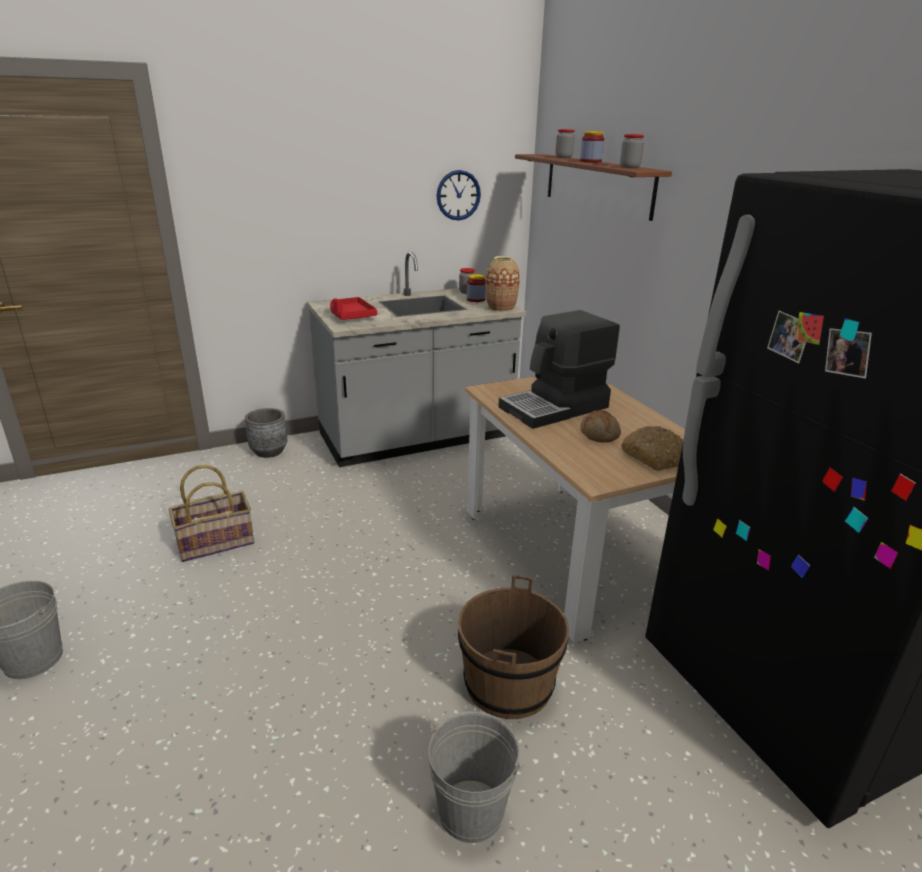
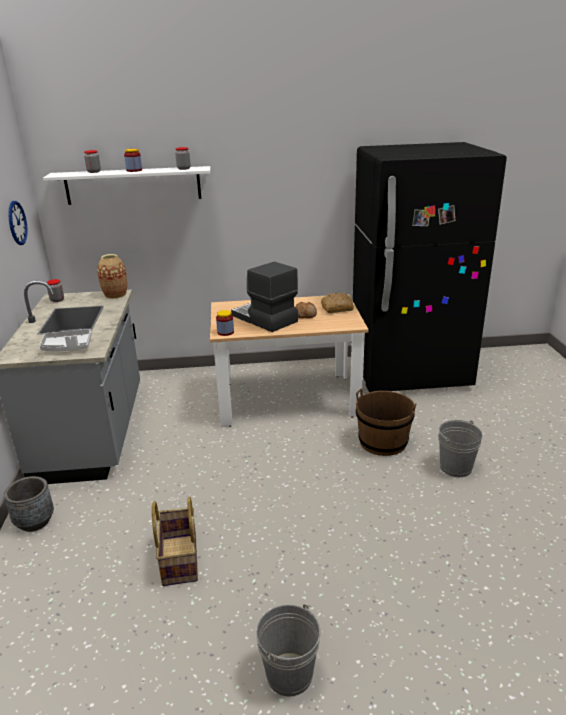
camera: 70 degrees left, 0 degrees up
red tray [330,297,377,320] -> grey tray [40,329,92,351]
jar [467,274,486,302] -> jar moved to [216,310,234,336]
coffee machine [498,310,620,429] -> coffee machine turned 150 degrees clockwise [231,262,298,332]
brown shelf [515,154,672,221] -> white shelf [43,166,211,205]

